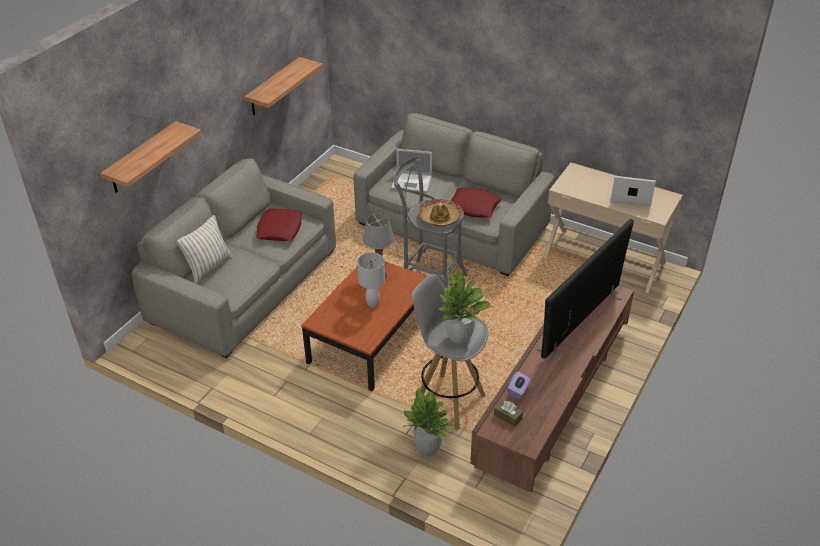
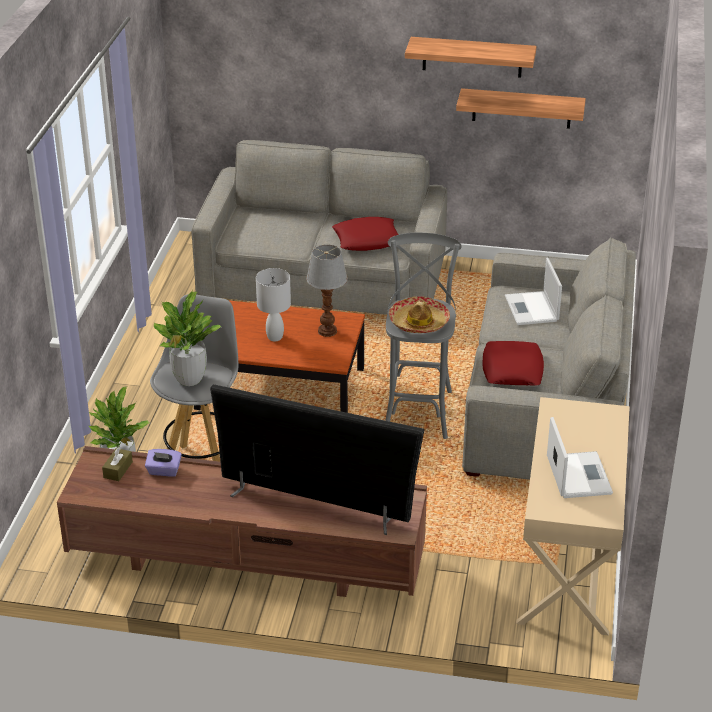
camera: 70 degrees right, 5 degrees down
shelf [101,121,202,193] -> shelf moved to [405,37,536,78]
pillow [177,215,233,283] -> none

